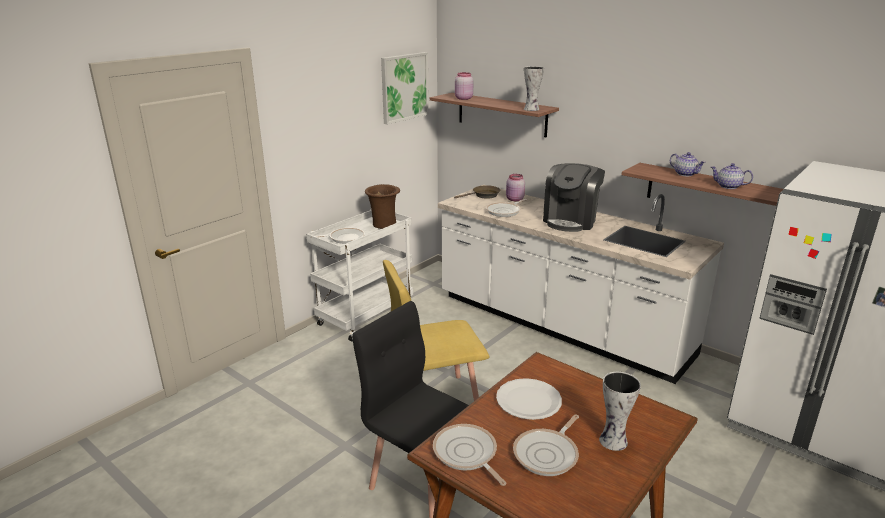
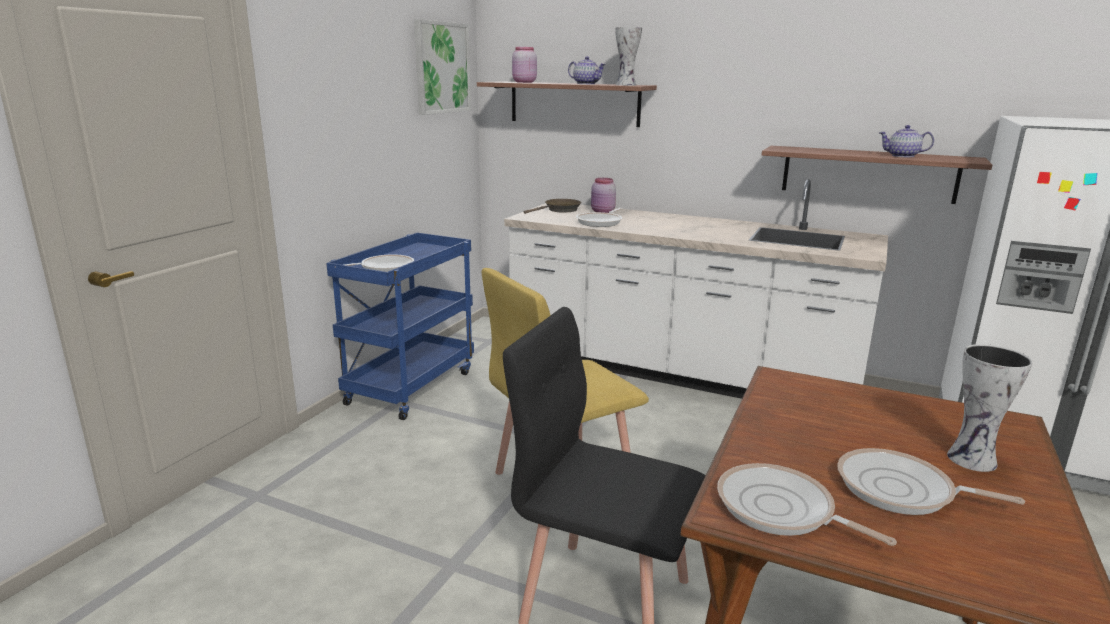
camera: 15 degrees left, 5 degrees down
white cart [306,209,413,341] -> blue cart [326,233,474,420]
brown vase [365,184,400,229] -> none
white plate [496,378,562,420] -> none
frying pan [513,414,579,476] -> frying pan turned 90 degrees clockwise [837,448,1025,515]
coffee machine [543,163,605,232] -> none
teapot [670,152,706,176] -> teapot moved to [568,56,606,84]

